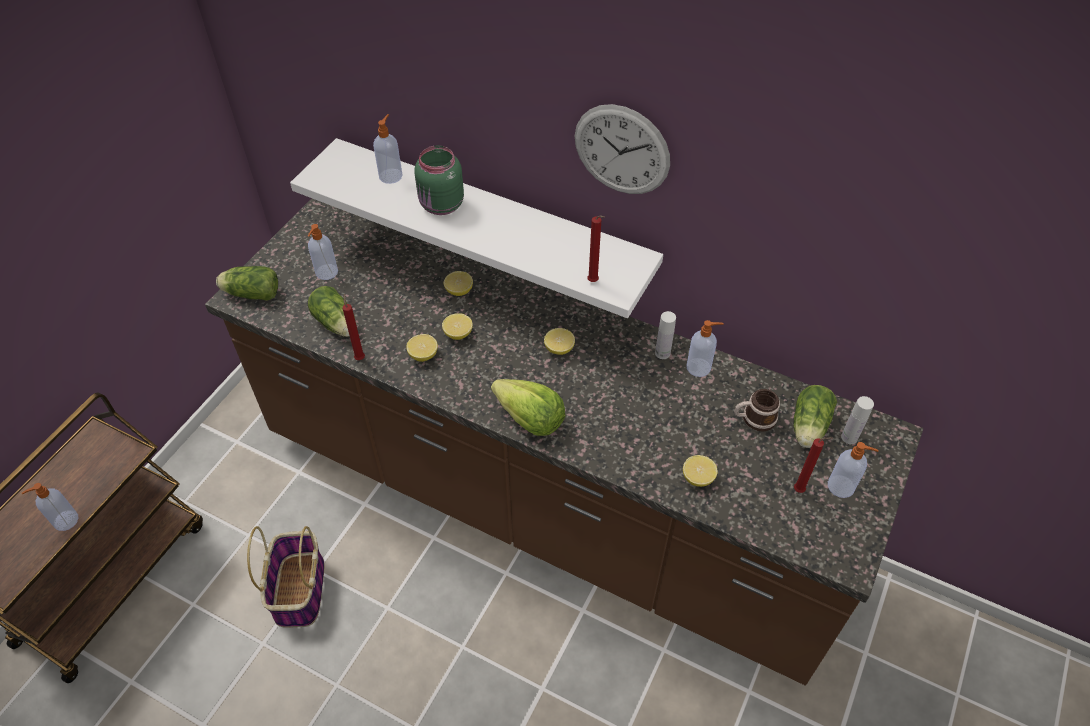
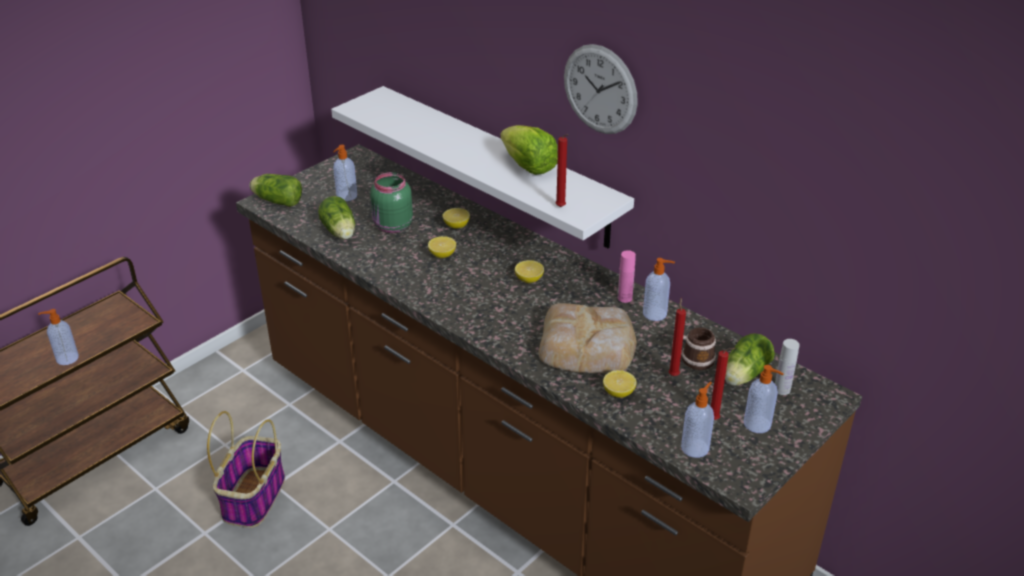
camera: 15 degrees right, 15 degrees down
red candle [343,294,365,360] -> red candle moved to [669,298,686,376]
soap dispenser [373,114,403,184] -> soap dispenser moved to [681,381,714,458]
lemon [406,334,438,362] -> none
green jar [415,145,464,215] -> green jar moved to [370,172,413,233]
lettuce [491,379,565,436] -> lettuce moved to [500,125,558,175]
white bottle [655,311,676,359] -> pink bottle [618,250,636,303]
none -> bread [539,303,637,373]

